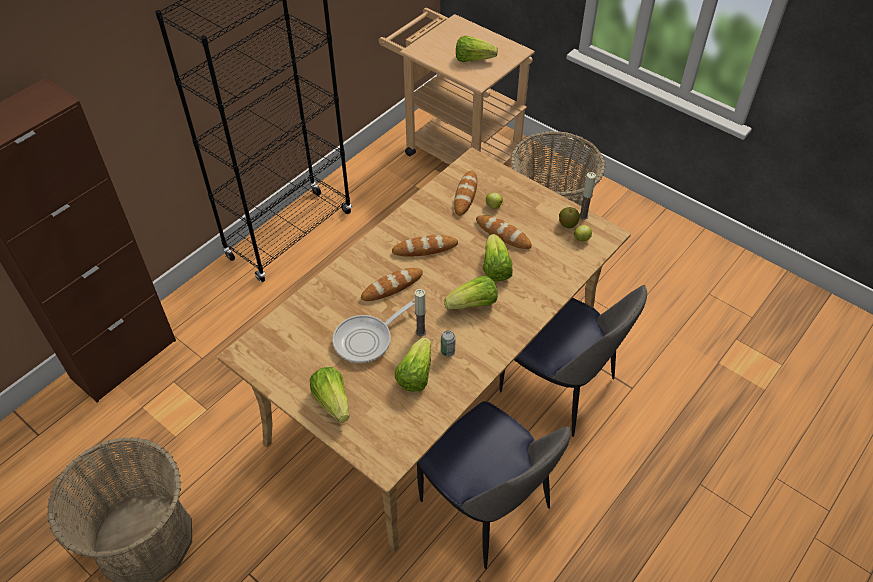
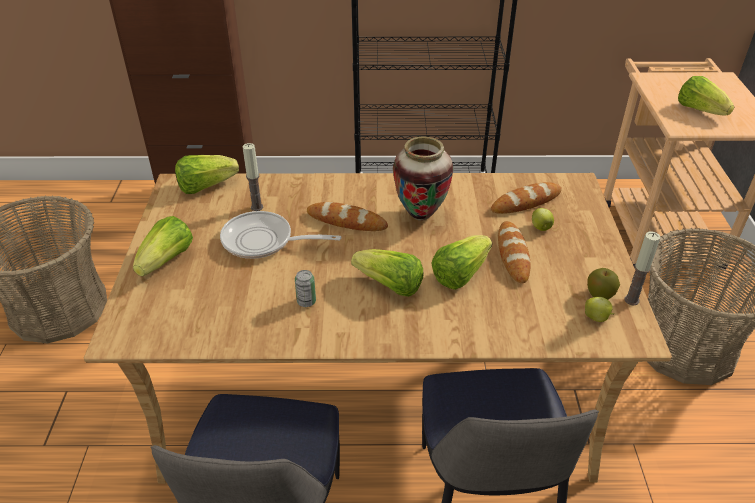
camera: 50 degrees right, 10 degrees down
bread [392,235,458,257] -> vase [393,136,454,221]
lettuce [395,338,431,392] -> lettuce moved to [175,155,239,194]
candle [415,289,426,336] -> candle moved to [242,143,263,211]

